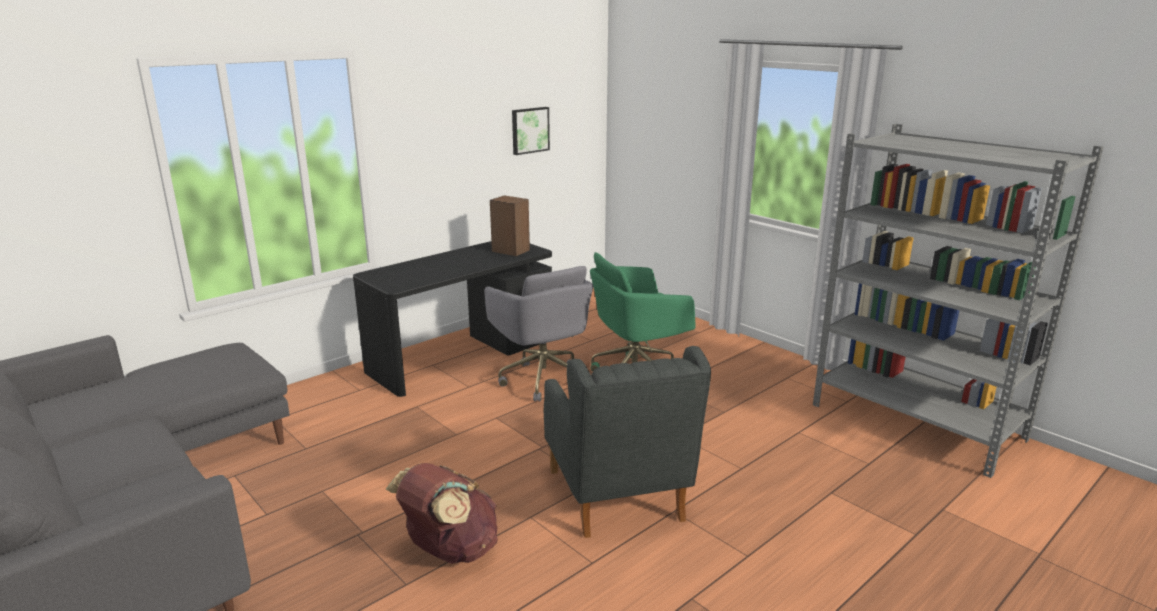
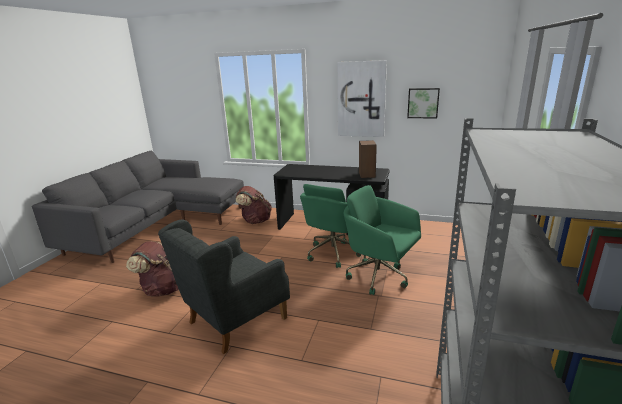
camera: 60 degrees right, 0 degrees up
grey office chair [484,266,593,402] -> green office chair [300,184,361,268]
none -> brown backpack [236,186,272,224]
none -> picture [337,60,387,137]

